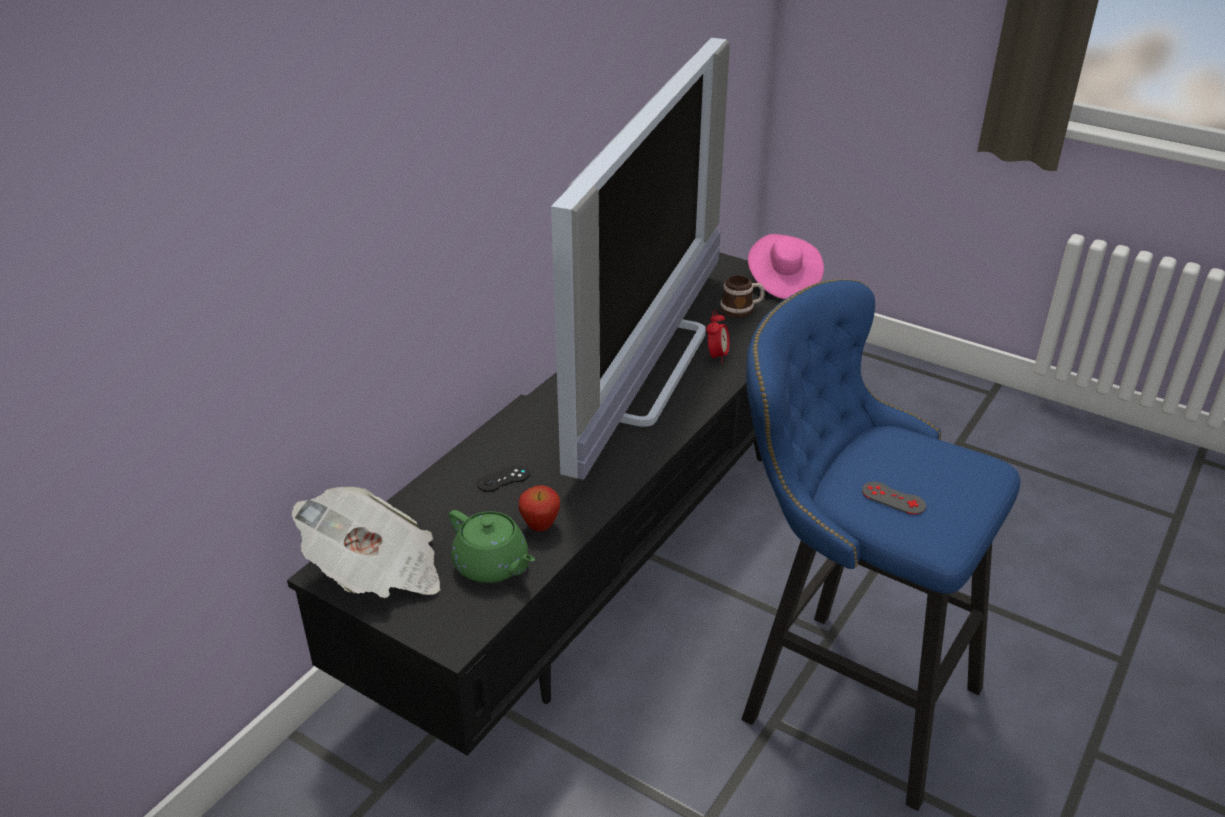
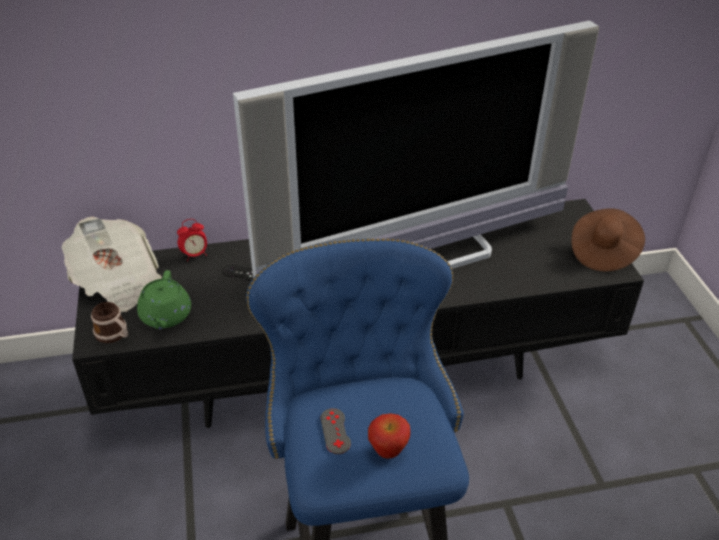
camera: 45 degrees right, 5 degrees up
apple [519,485,560,532] -> apple moved to [368,413,410,459]
alarm clock [706,310,730,364] -> alarm clock moved to [177,219,207,261]
mug [720,275,765,318] -> mug moved to [91,302,128,343]
pink hat [748,234,824,299] -> brown hat [571,208,645,271]

